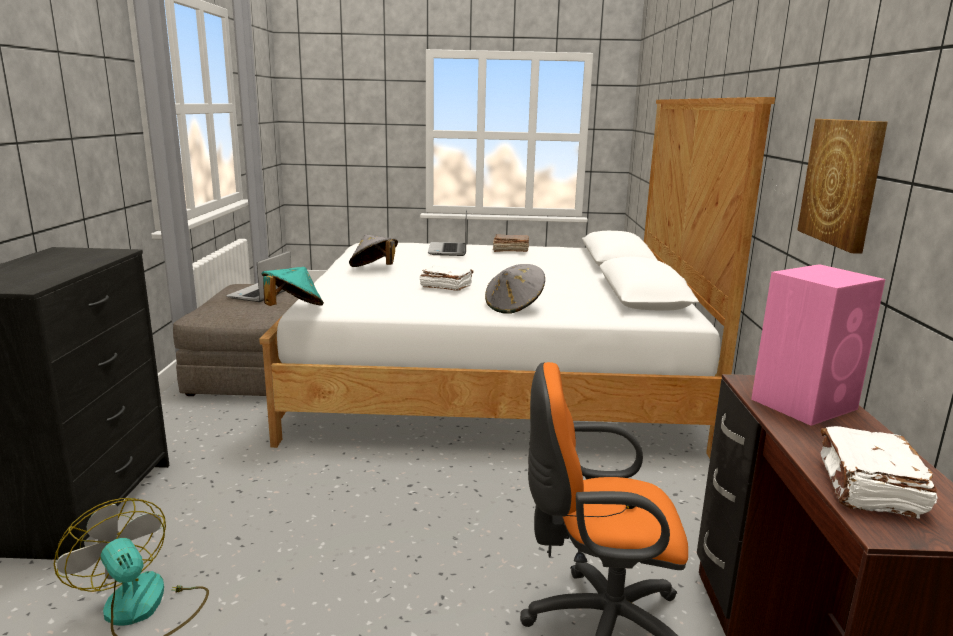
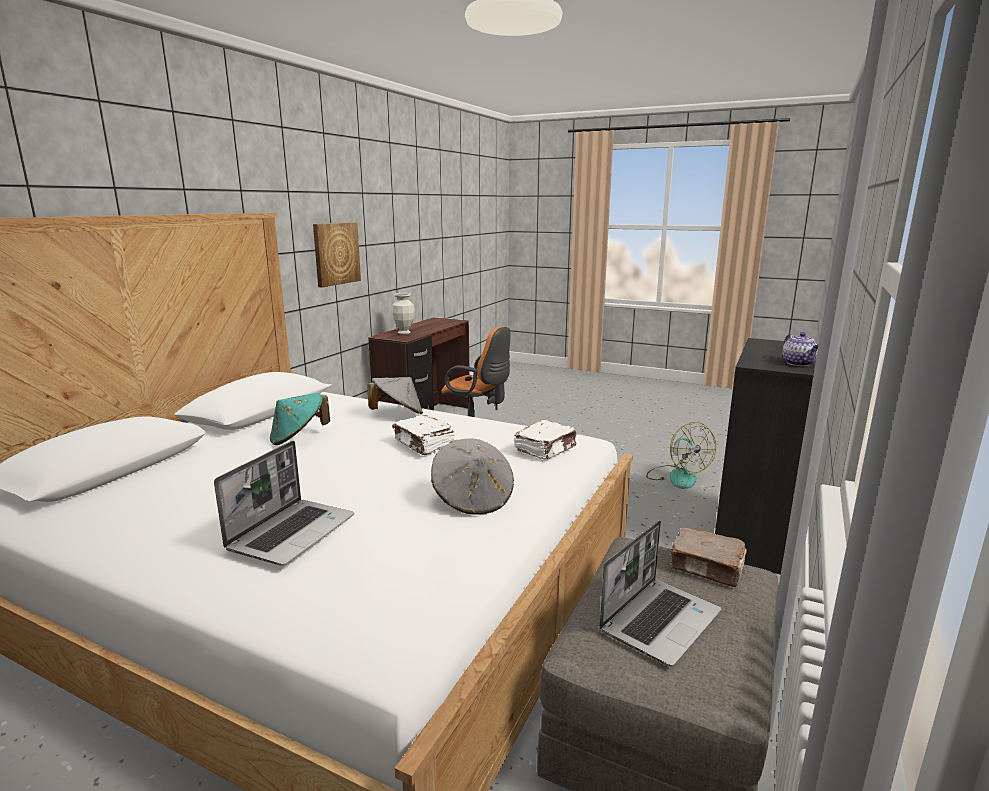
camera: 155 degrees left, 0 degrees up
turquoise hat [262,267,324,306] -> turquoise hat moved to [270,393,330,445]
brown book [493,234,529,252] -> brown book moved to [670,527,747,587]
pink speaker [751,264,885,426] -> vase [392,293,415,335]
white book [821,426,938,519] -> white book moved to [514,420,577,459]
none -> teapot [782,332,818,366]

